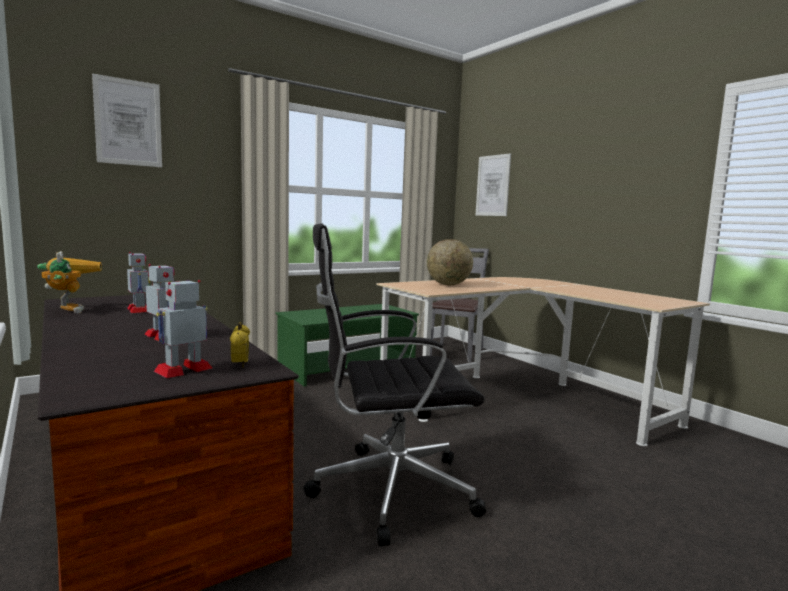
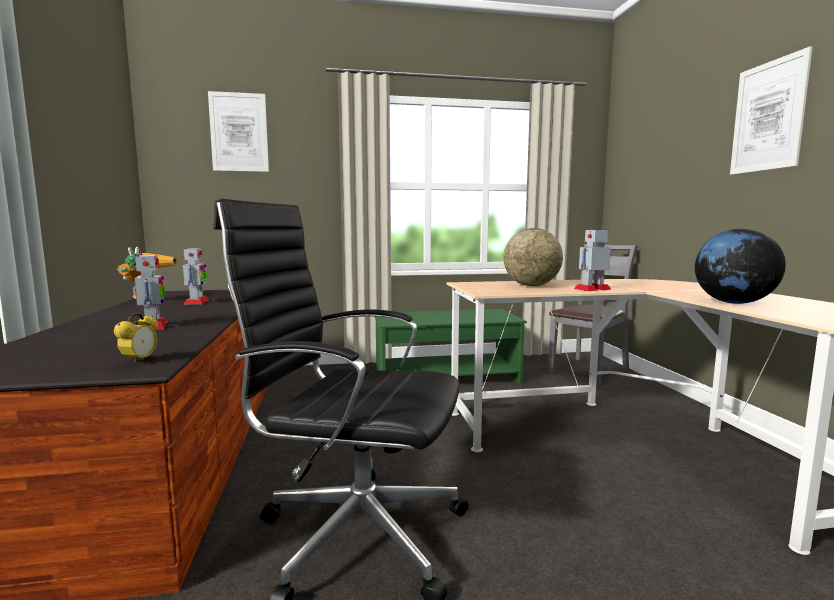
camera: 25 degrees right, 0 degrees up
toy robot [154,280,212,378] -> toy robot moved to [574,228,612,291]
picture [476,153,511,216] -> picture moved to [730,46,813,175]
none -> globe [695,228,786,304]

